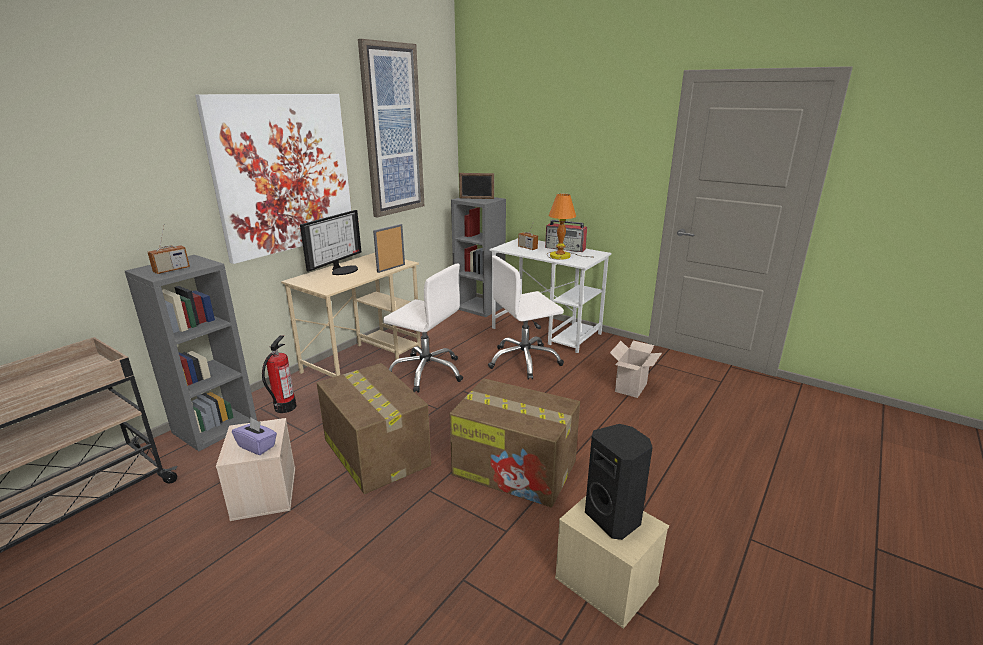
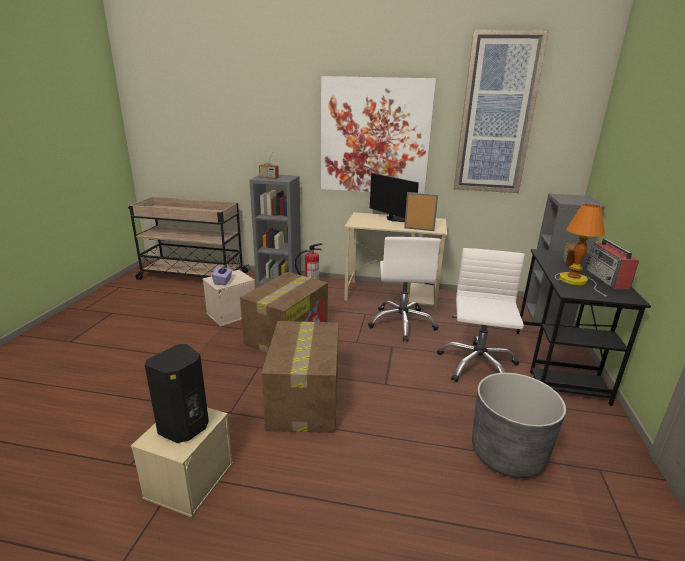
camera: 65 degrees right, 0 degrees up
monitor [300,210,361,275] -> monitor turned 135 degrees counterclockwise [370,173,419,222]
picture frame [459,173,494,199] -> none
white office chair [488,255,564,380] -> white office chair turned 60 degrees clockwise [437,248,525,382]
white desk [490,238,611,353] -> black desk [517,249,651,406]
cardboard box [610,341,662,398] -> grey planter [472,373,566,478]

